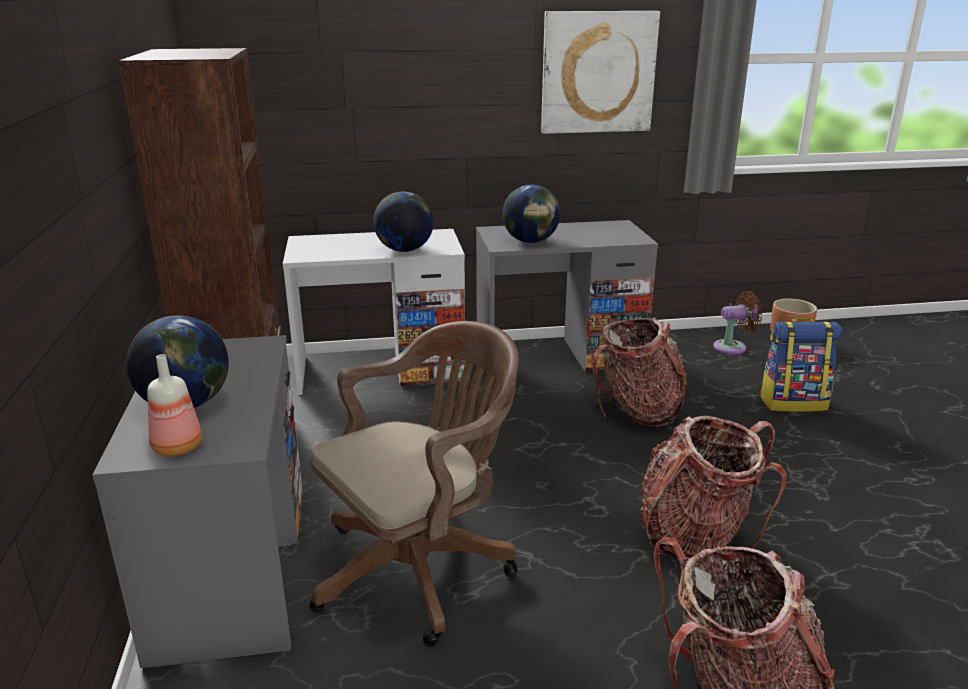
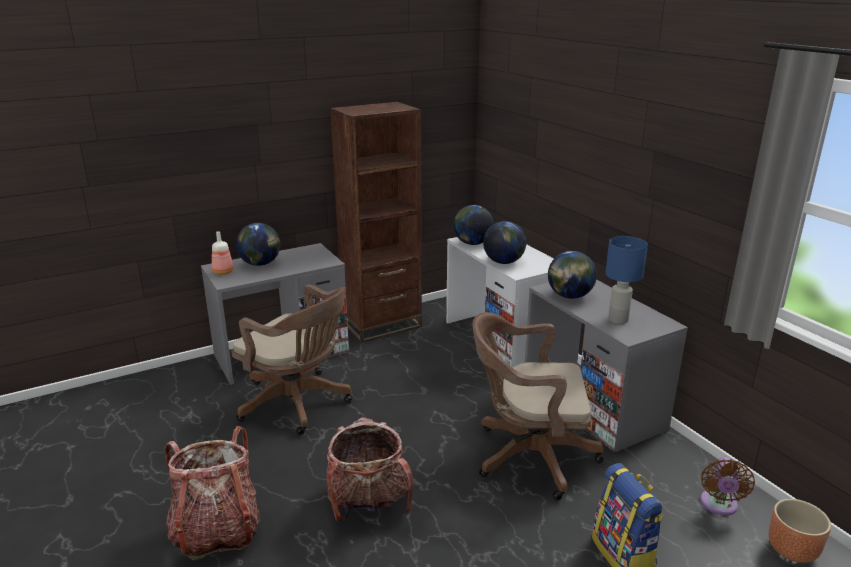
camera: 70 degrees right, 0 degrees up
picture [541,11,660,134] -> none
backpack [586,313,687,427] -> brown office chair [472,312,604,501]
brown fan [713,291,762,355] -> brown fan turned 45 degrees clockwise [700,457,755,515]
none -> globe [454,205,494,245]
none -> blue table lamp [605,236,648,324]

